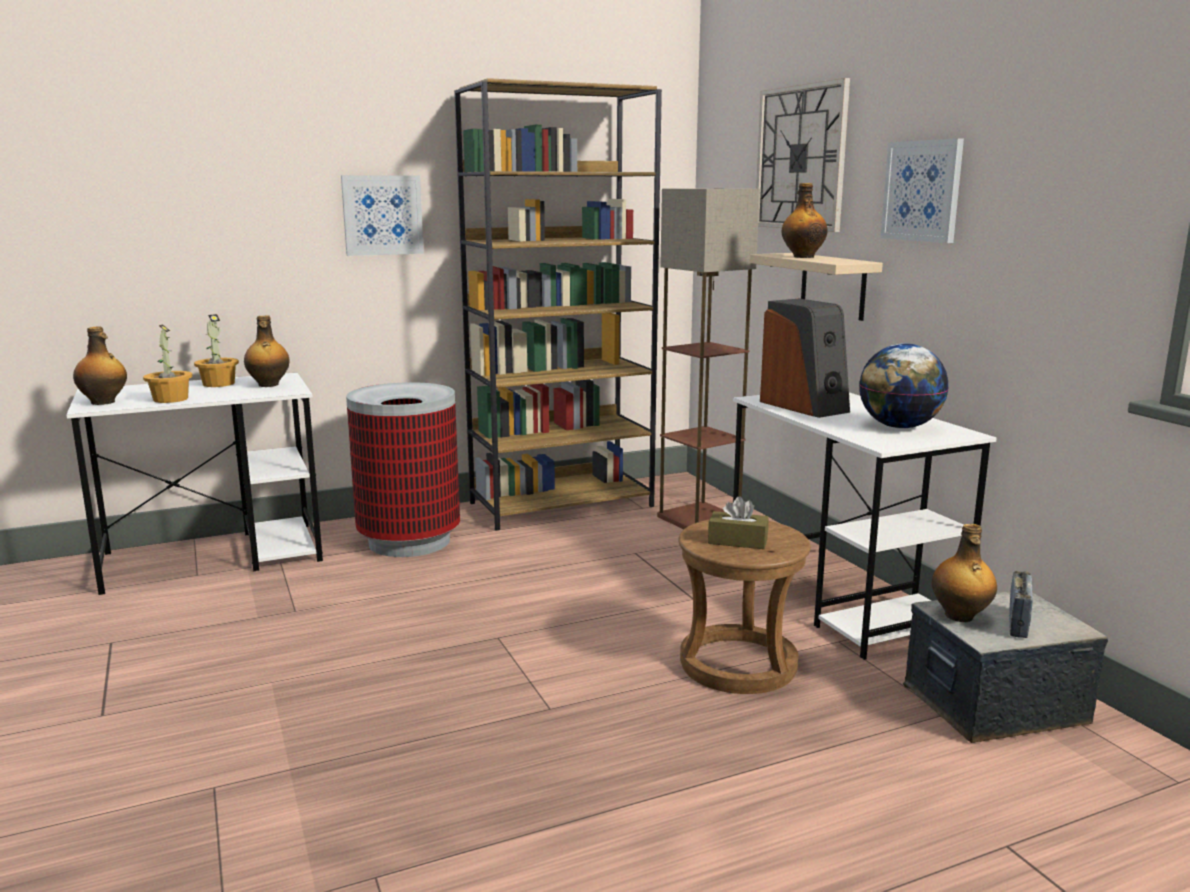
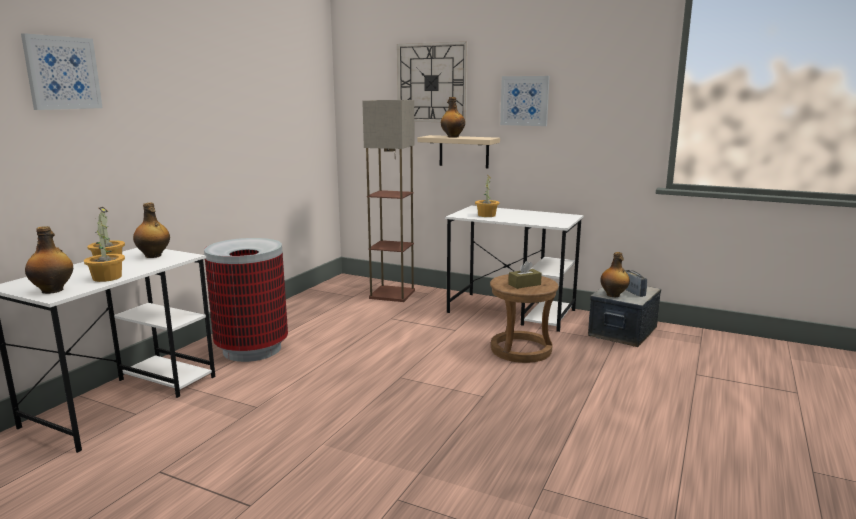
camera: 40 degrees left, 0 degrees up
picture [341,175,424,256] -> picture moved to [21,33,103,110]
brown bookcase [454,78,662,530] -> none
speaker [760,299,850,418] -> potted plant [475,174,499,217]
globe [859,343,949,428] -> none

